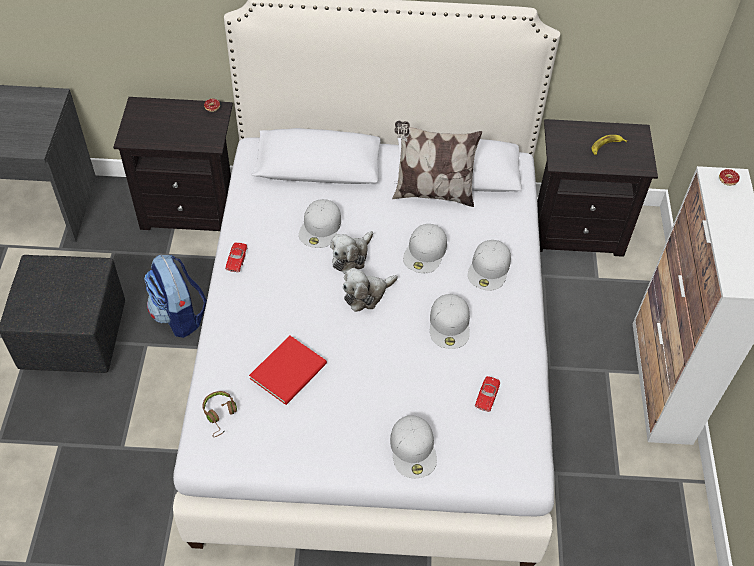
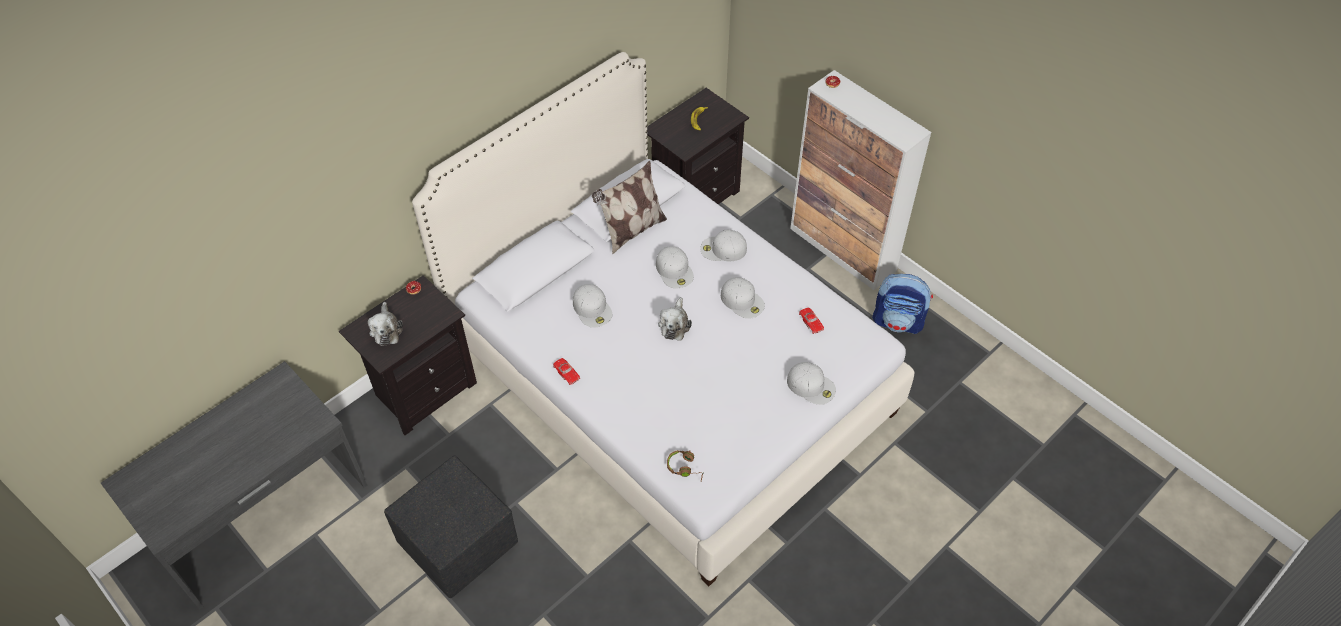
camera: 45 degrees left, 0 degrees up
backpack [144,254,207,338] -> backpack moved to [872,274,933,334]
red book [249,336,327,405] -> none
plush toy [330,231,373,274] -> plush toy moved to [368,302,403,346]
white cap [468,240,511,291] -> white cap turned 120 degrees clockwise [700,230,747,261]

